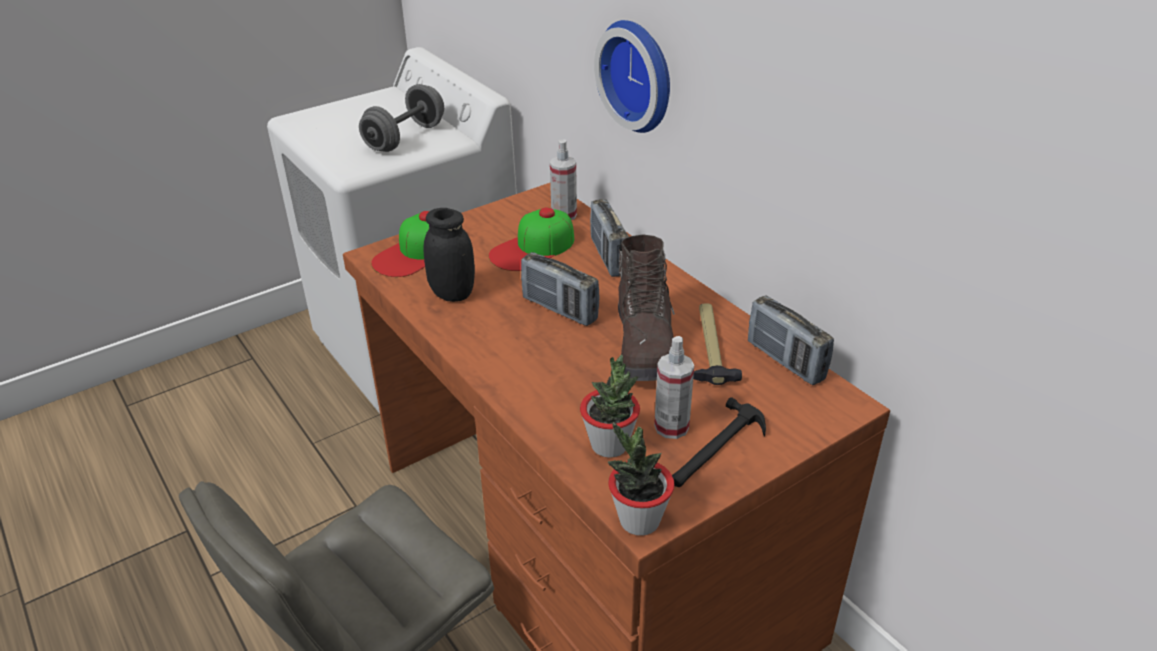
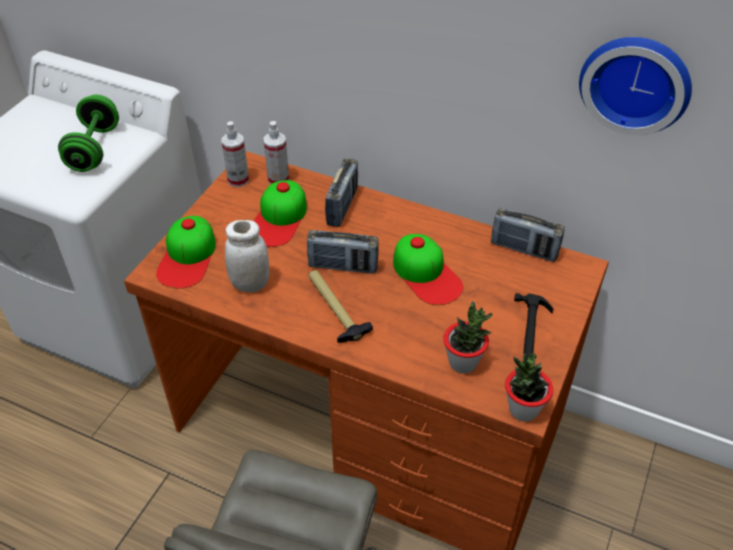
camera: 30 degrees left, 10 degrees up
grey dumbbell [359,84,444,152] -> green dumbbell [58,95,119,172]
black jar [424,208,475,302] -> white jar [225,220,269,293]
radio [590,199,629,277] -> radio turned 120 degrees counterclockwise [325,159,358,227]
wall clock [594,20,670,133] -> wall clock moved to [579,37,692,135]
brown boot [618,234,675,381] -> cap [393,234,463,305]
spray bottle [654,336,694,439] -> spray bottle moved to [222,121,249,187]
hammer [693,304,742,385] -> hammer moved to [308,270,373,343]

